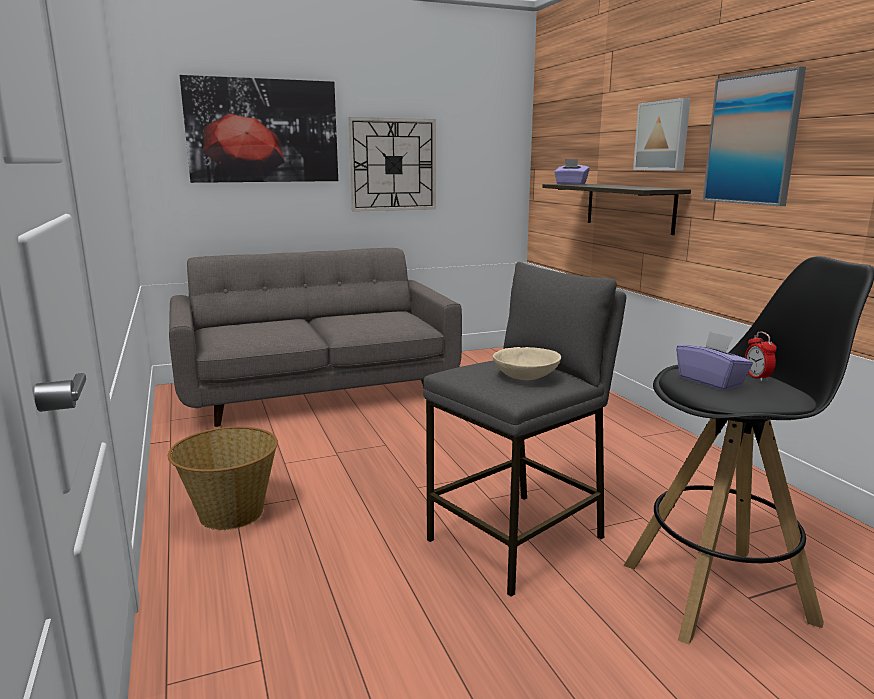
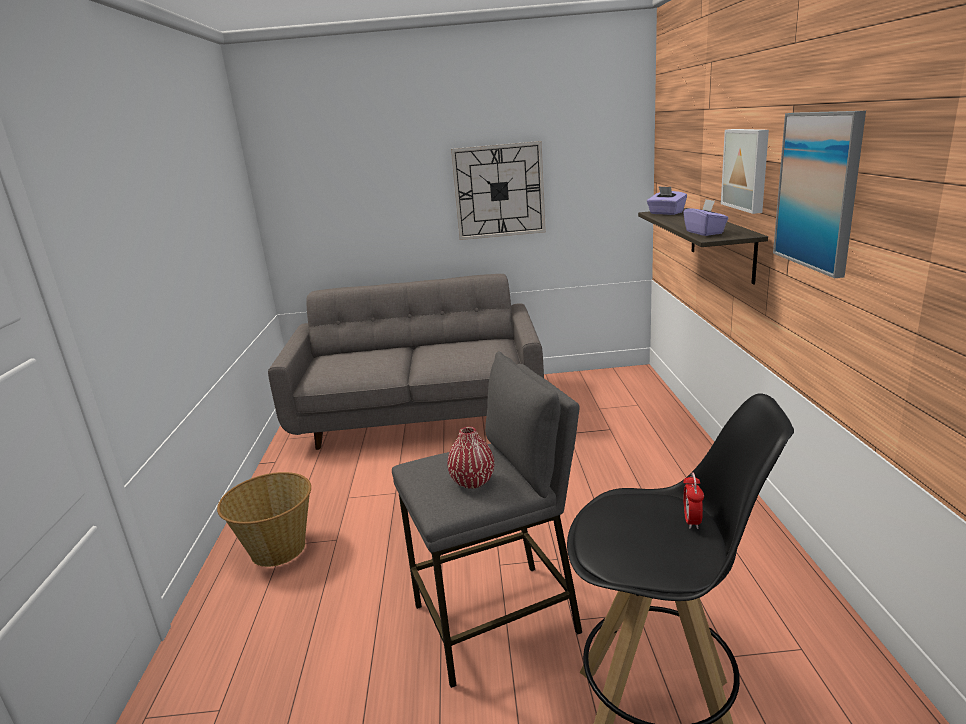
camera: 20 degrees right, 5 degrees up
picture [180,75,338,183] -> none
beige bowl [493,347,561,380] -> red vase [447,427,494,489]
purple tissue box [676,331,753,390] -> purple tissue box moved to [683,199,728,236]

